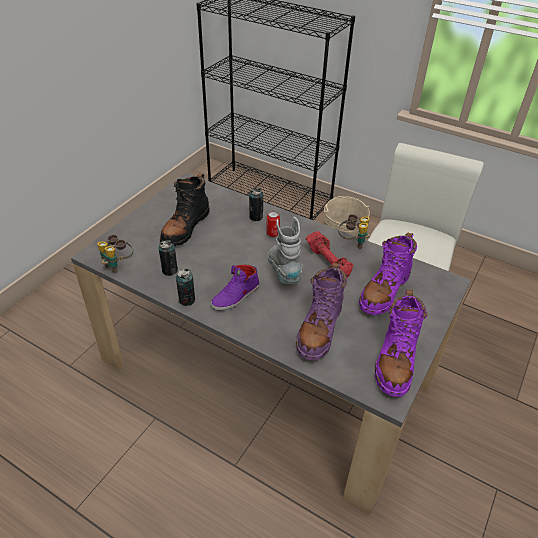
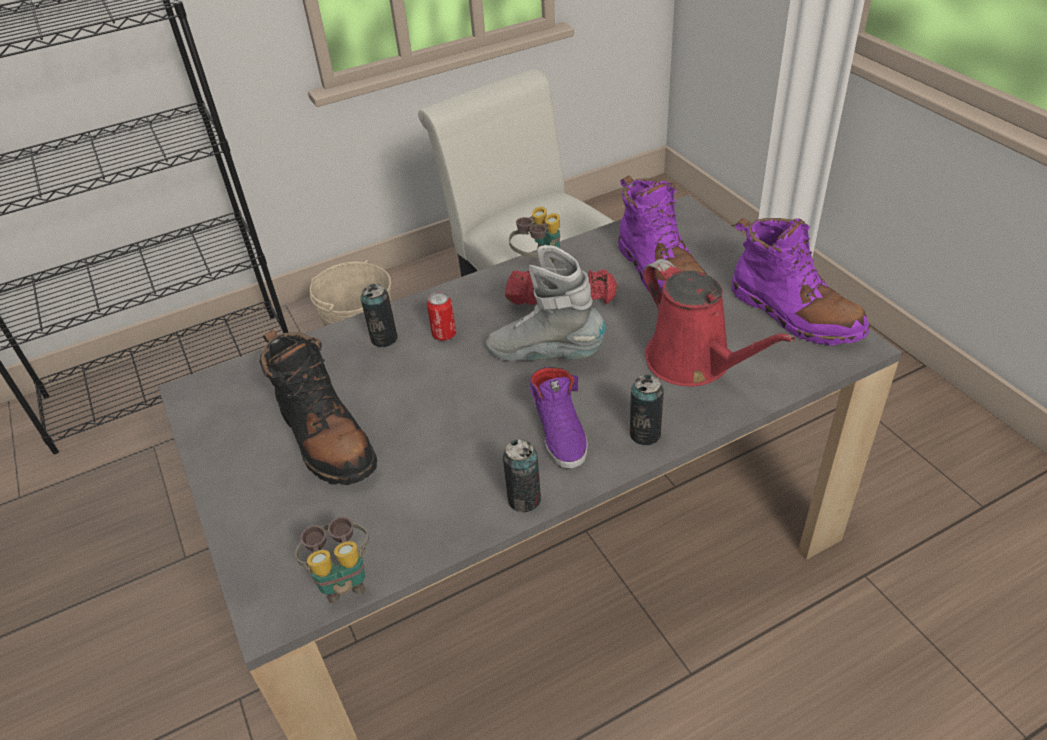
camera: 55 degrees left, 0 degrees up
can [159,240,178,276] -> can moved to [630,374,664,445]
purple boot [296,263,347,361] -> red watering can [643,259,795,386]

